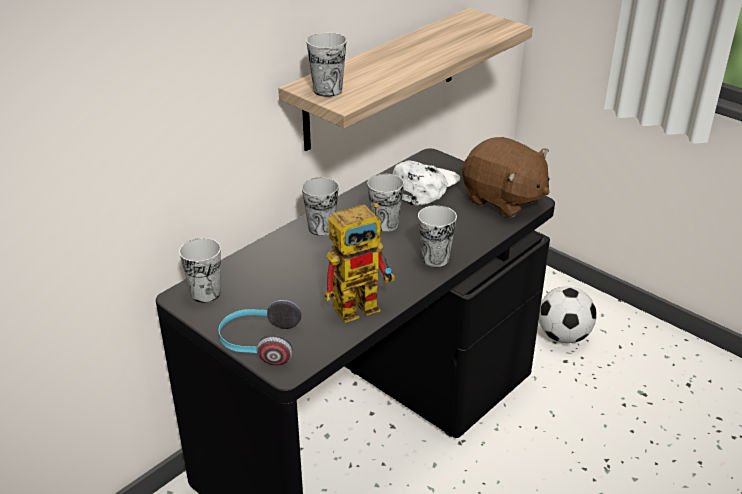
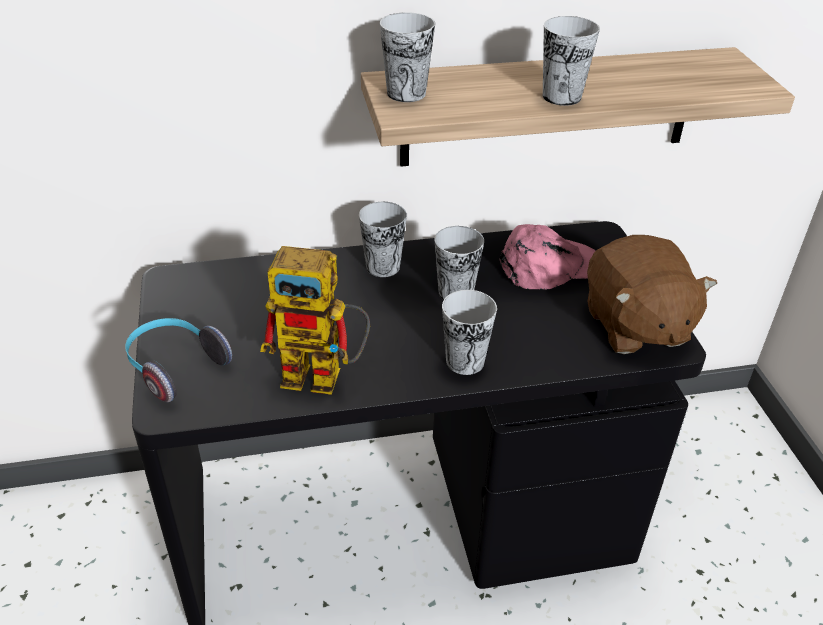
camera: 35 degrees right, 5 degrees up
cup [179,238,221,303] -> cup moved to [543,16,600,106]
white cap [392,160,461,206] -> pink cap [499,224,596,290]
football [539,286,597,343] -> none

